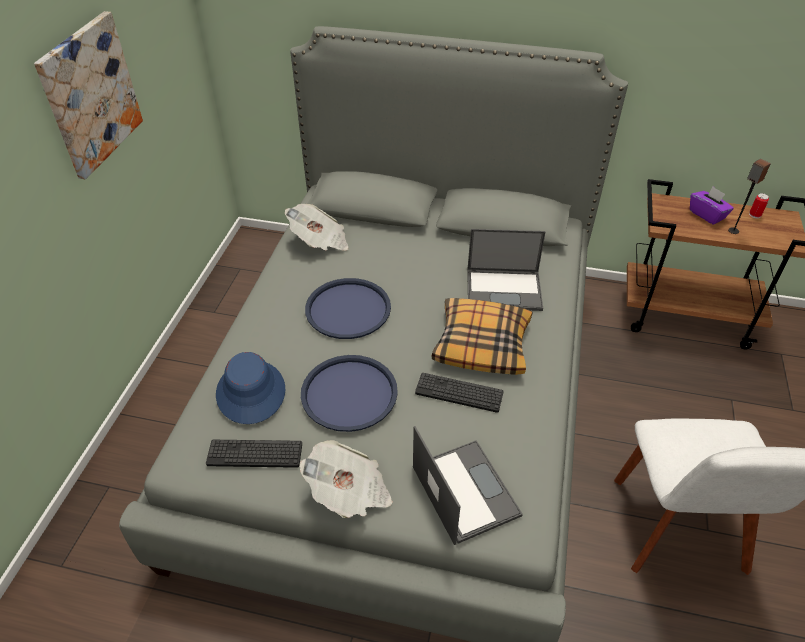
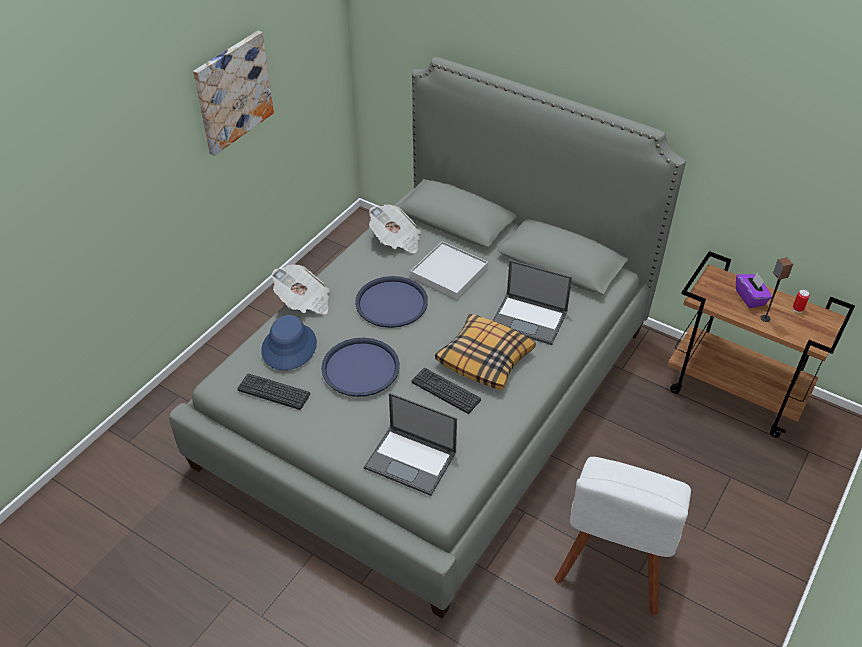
camera: 20 degrees right, 0 degrees up
newspaper [300,440,393,519] -> newspaper moved to [272,264,330,315]
laptop [413,426,523,545] -> laptop turned 120 degrees clockwise [364,393,457,496]
none -> white tray [410,241,488,299]

